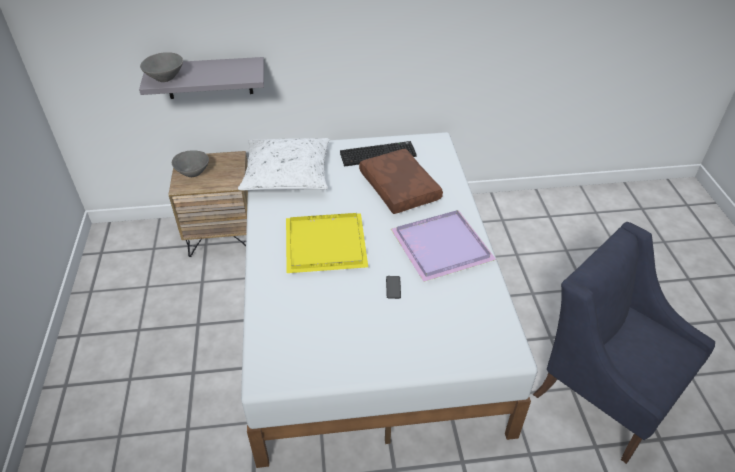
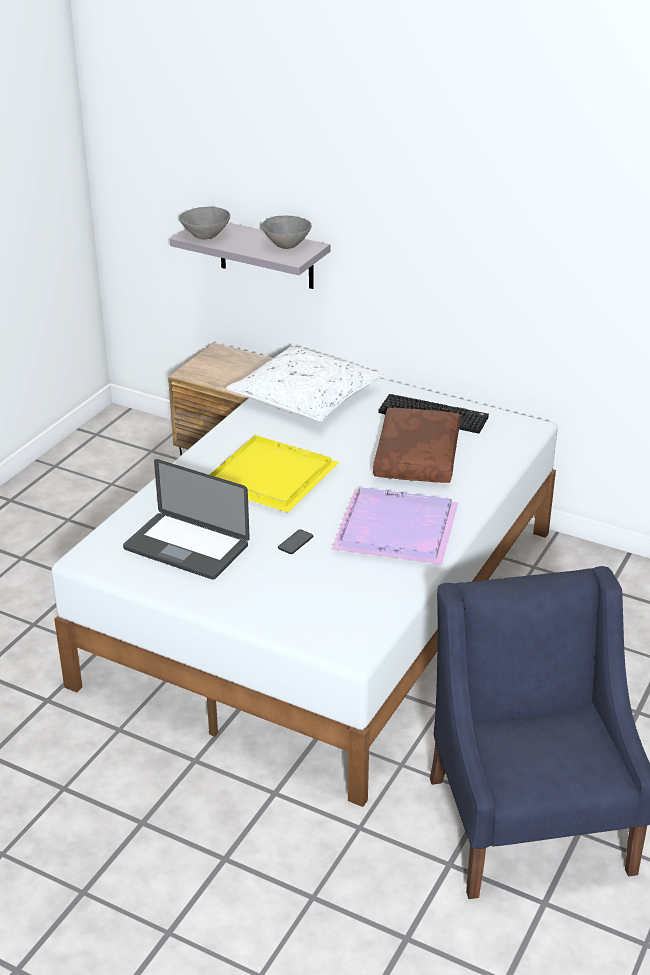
camera: 35 degrees right, 10 degrees down
grey bowl [172,150,209,177] -> grey bowl moved to [262,215,312,249]
none -> laptop [123,459,250,580]

